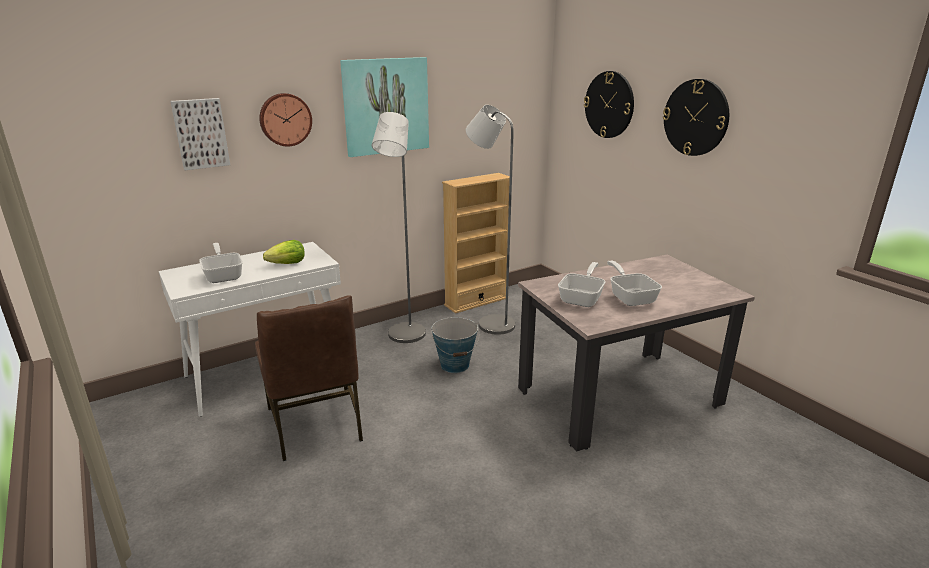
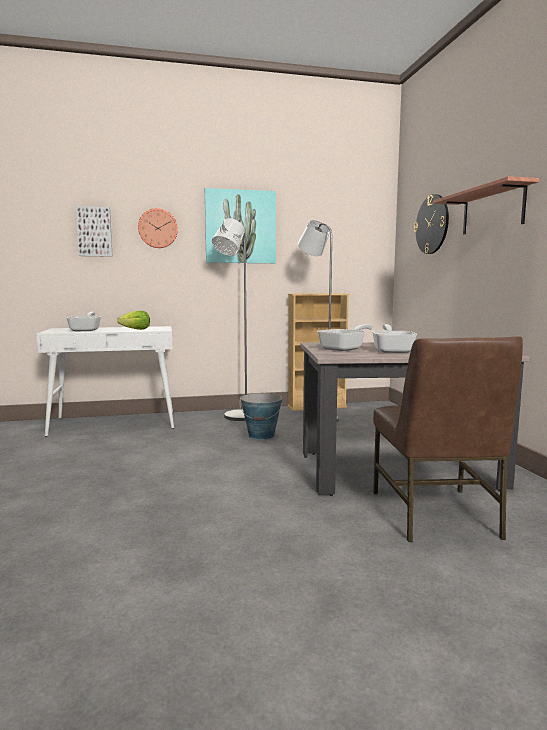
camera: 20 degrees right, 15 degrees down
brown chair [255,295,363,461] -> brown chair moved to [373,336,523,542]
wall clock [663,79,729,156] -> shelf [433,176,539,234]

